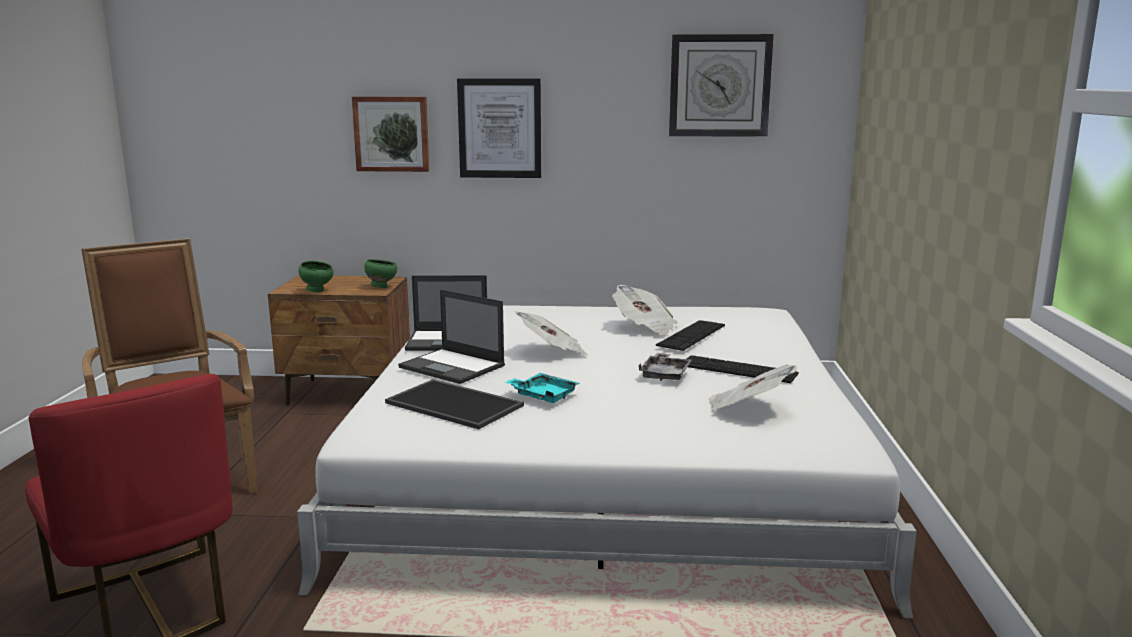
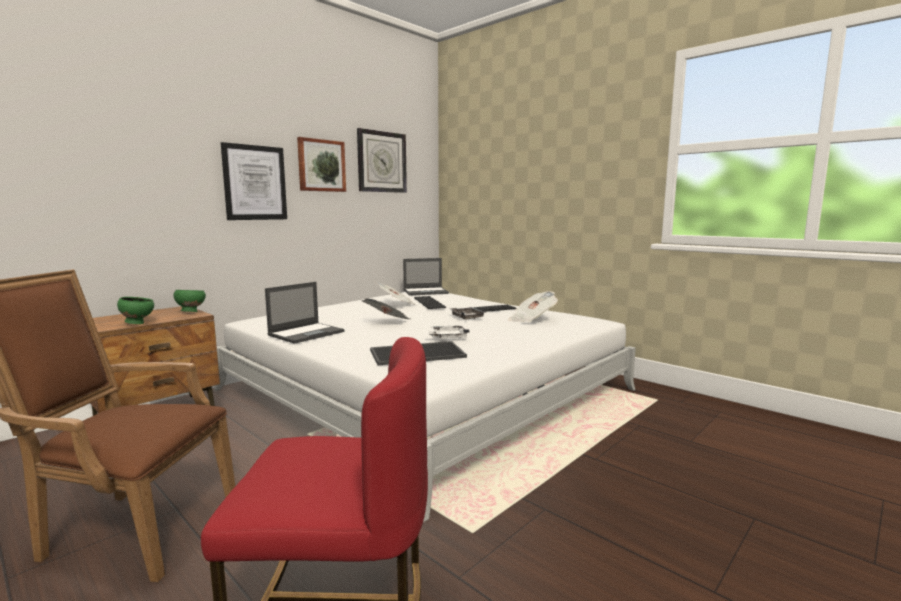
camera: 50 degrees left, 5 degrees down
picture [352,97,429,172] -> picture moved to [297,137,346,192]
laptop [398,289,505,384] -> laptop moved to [403,258,449,296]
turquoise tray [505,373,580,403] -> white tray [426,325,469,339]

